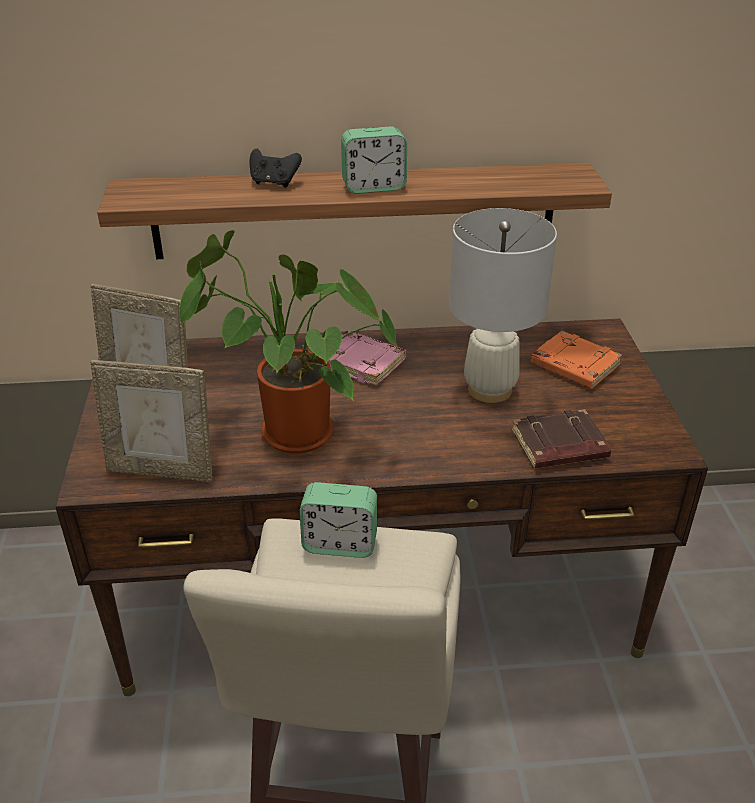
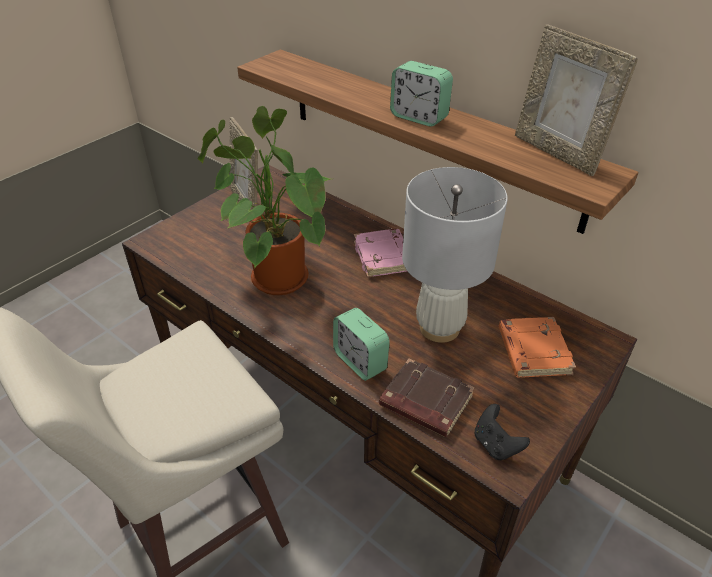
camera: 45 degrees right, 5 degrees up
picture frame [90,360,213,482] -> picture frame moved to [515,24,638,176]
black game controller [250,148,302,188] -> black game controller moved to [475,404,530,460]
alarm clock [300,482,377,558] -> alarm clock moved to [333,308,390,381]

